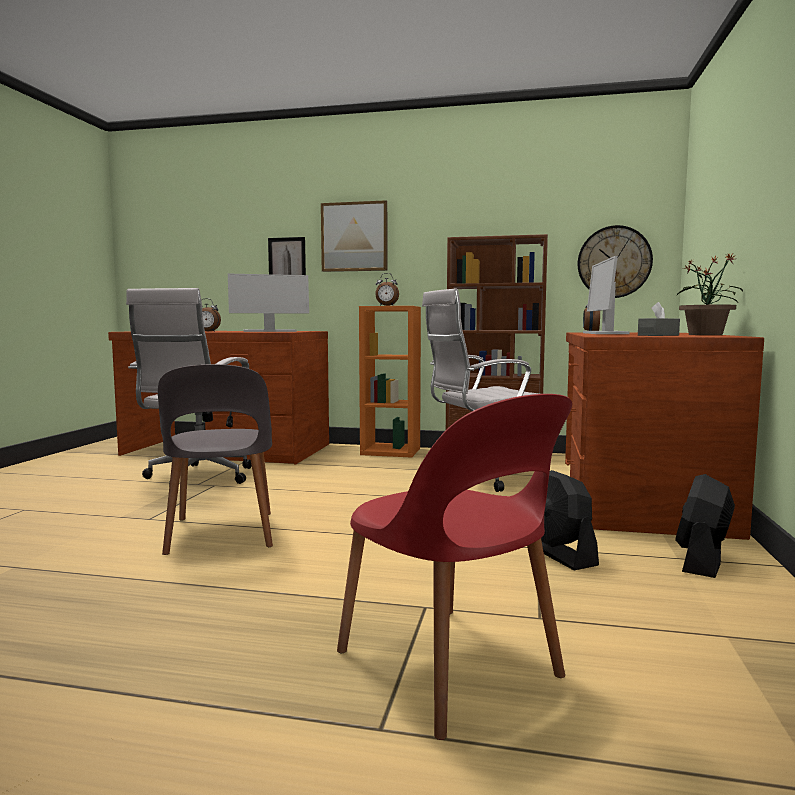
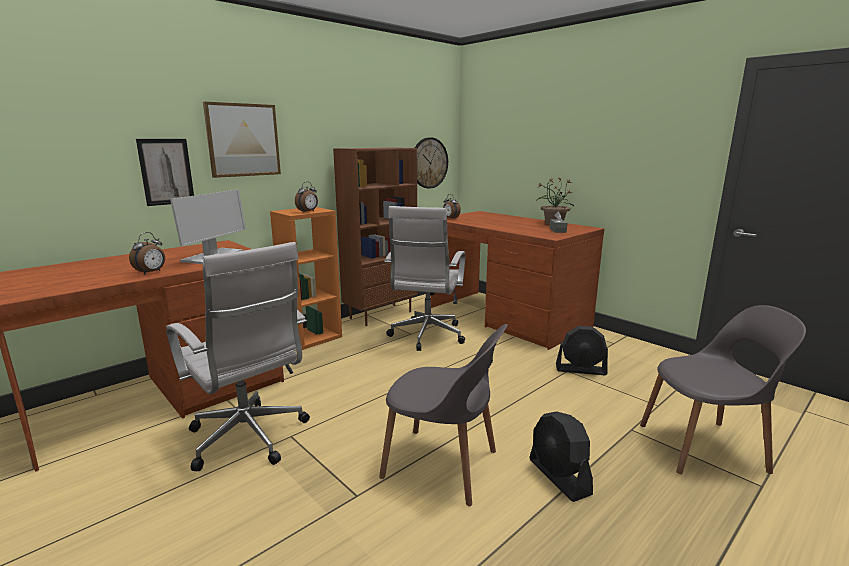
camera: 55 degrees left, 10 degrees up
red chair [337,394,572,740] -> grey chair [640,305,806,474]
monitor [583,256,629,334] -> none
black fan [675,474,735,578] -> black fan moved to [529,411,593,502]

